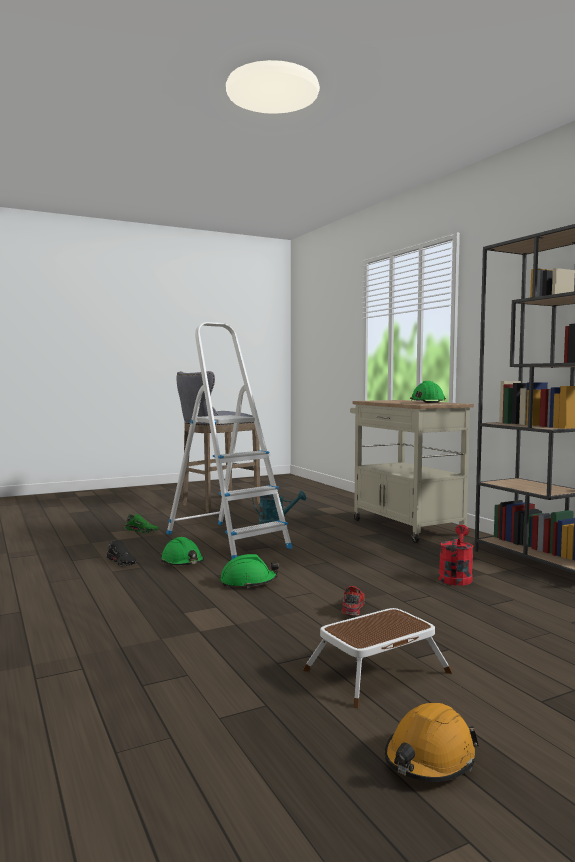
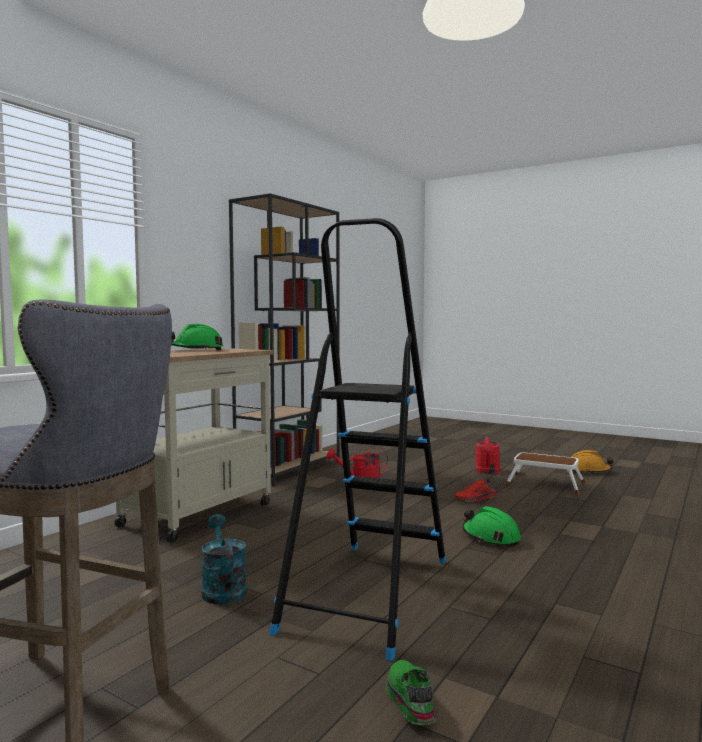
camera: 120 degrees left, 0 degrees up
black shoe [107,540,137,566] -> none
green hard hat [161,537,204,566] -> none
white step ladder [167,322,293,559] -> black step ladder [269,218,446,661]
none -> red watering can [475,434,500,474]

